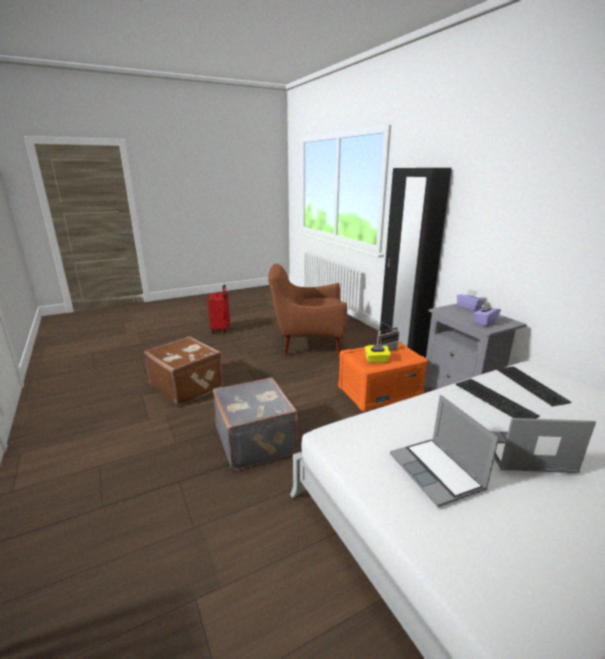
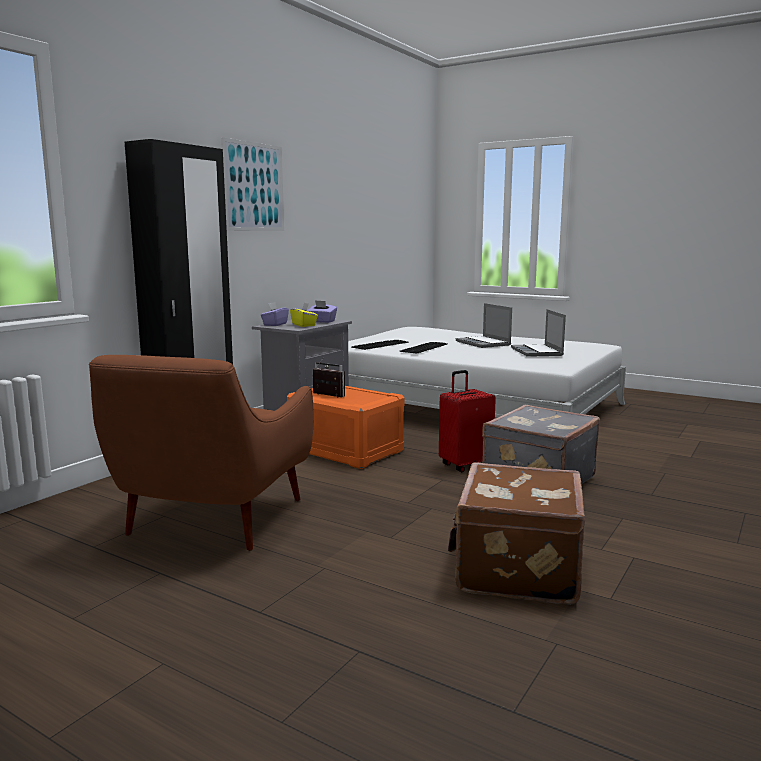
camera: 120 degrees left, 10 degrees down
red suitcase [208,284,230,334] -> red suitcase moved to [439,370,496,472]
brown armchair [268,263,347,356] -> brown armchair turned 45 degrees clockwise [89,355,314,551]
yellow tissue box [365,345,391,363] -> yellow tissue box moved to [290,303,318,327]
laptop [390,395,499,507] -> laptop turned 135 degrees clockwise [511,309,566,357]
none -> picture [221,137,284,231]

